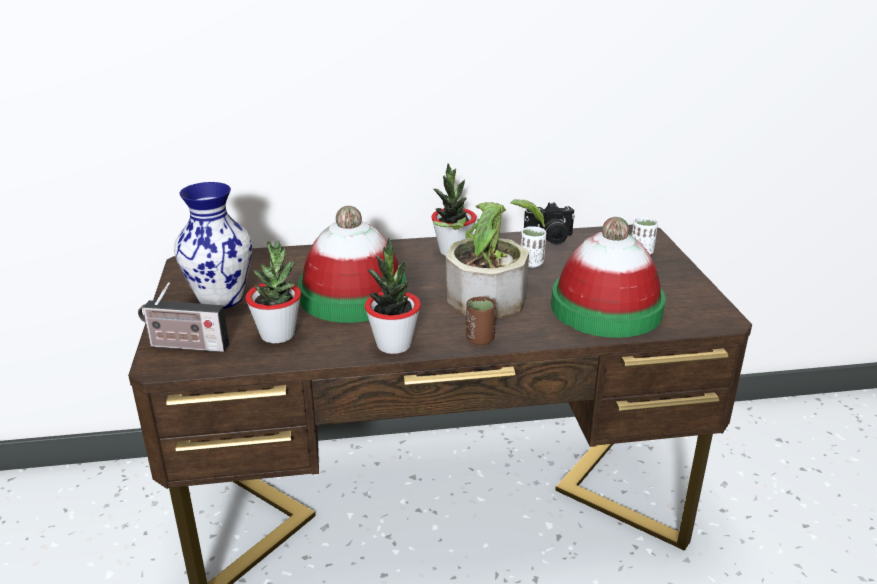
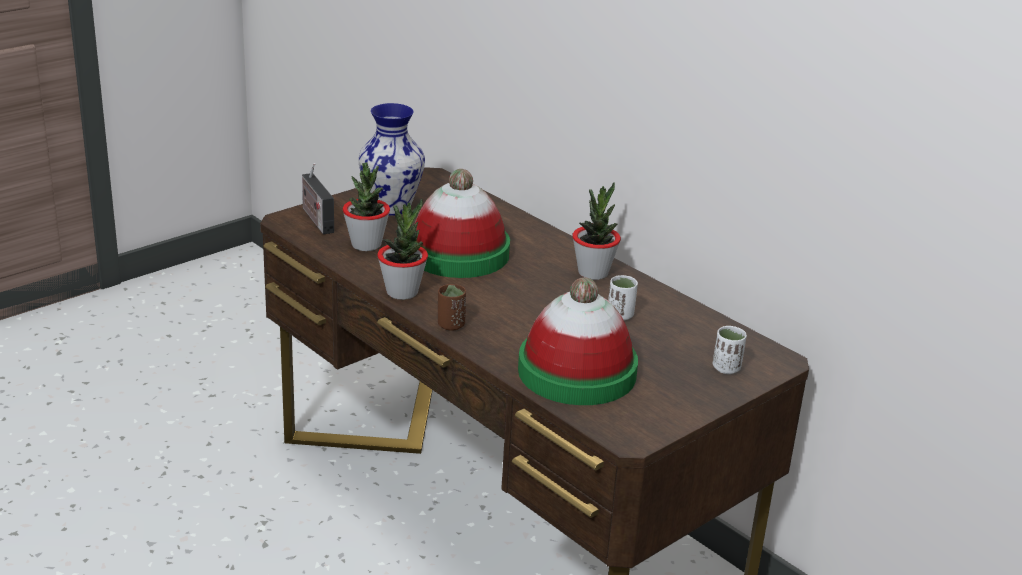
camera: 55 degrees right, 0 degrees up
potted plant [434,199,545,319] -> none
camera [524,202,575,244] -> none

